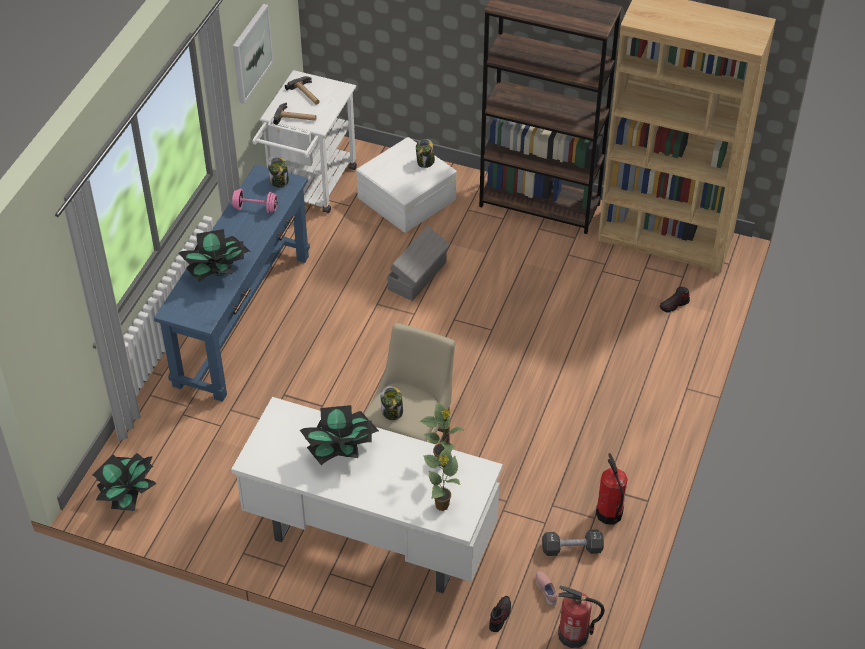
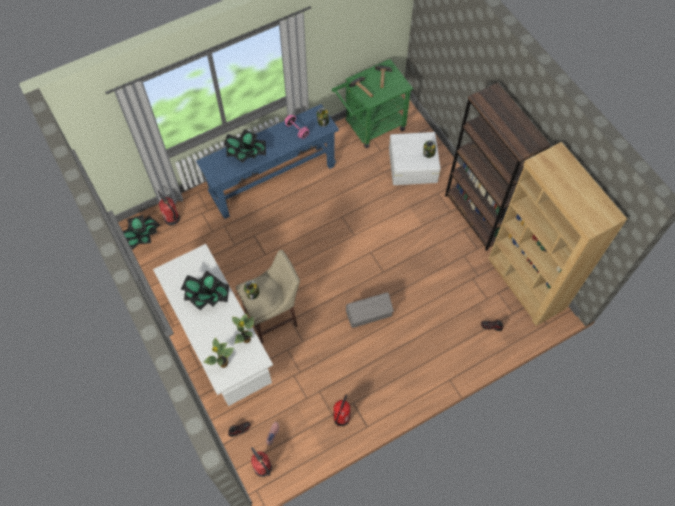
camera: 40 degrees right, 15 degrees up
picture [233,4,274,104] -> none
white cart [252,70,357,213] -> green cart [332,59,413,148]
grey storage box [387,226,450,301] -> grey storage box moved to [346,292,394,328]
black dumbbell [542,530,604,556] -> none
none -> fire extinguisher [158,190,180,226]

